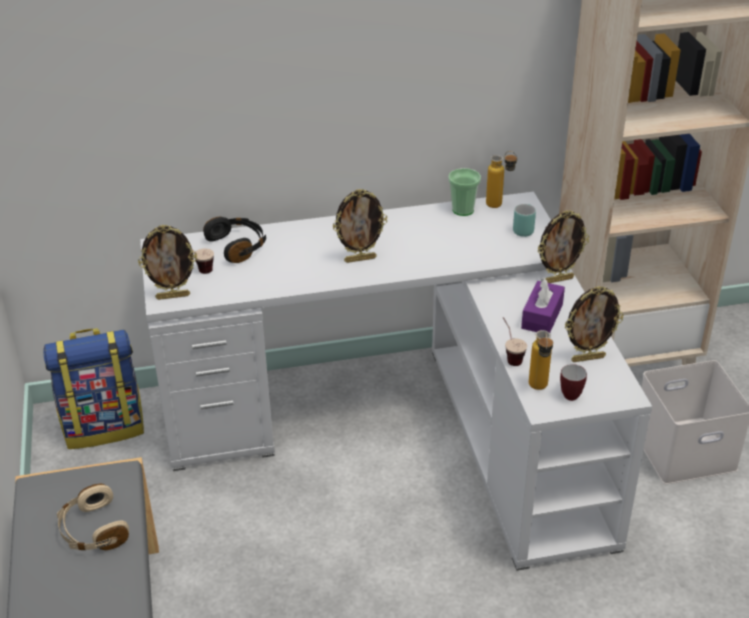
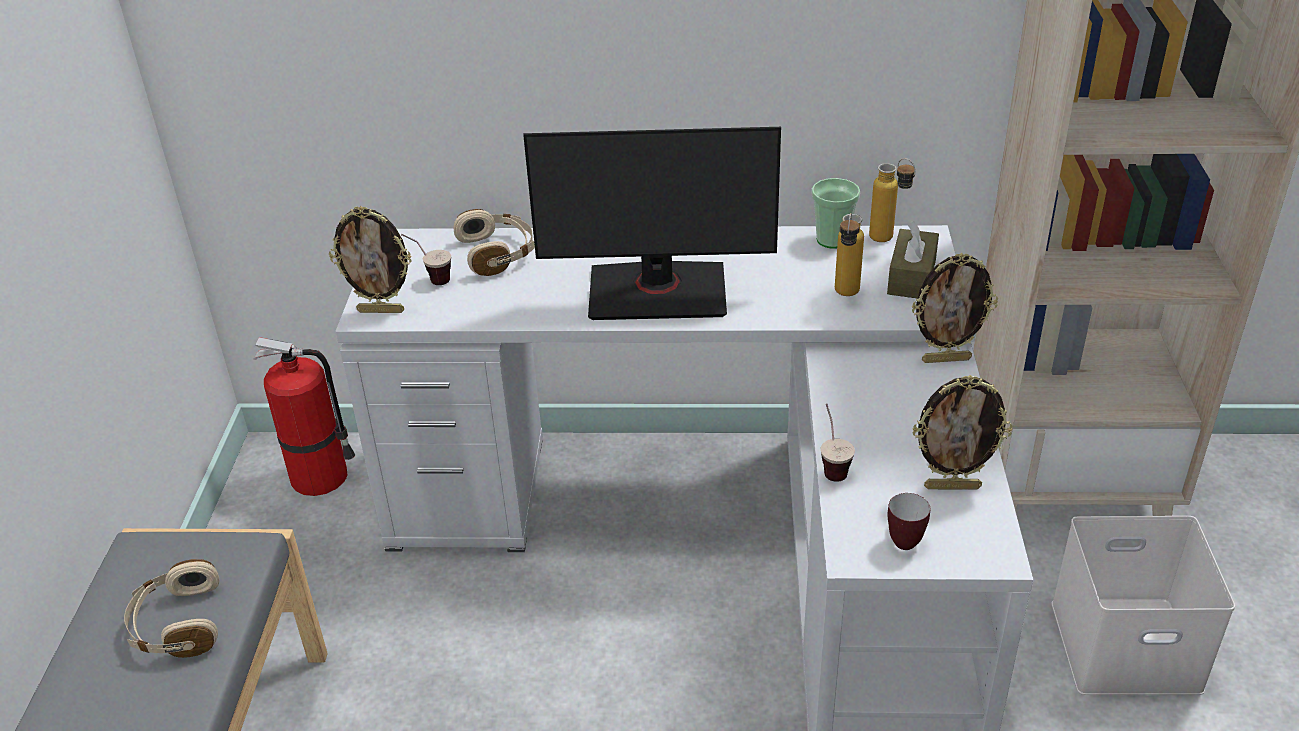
camera: 15 degrees right, 0 degrees up
backpack [43,328,144,449] -> fire extinguisher [253,337,355,496]
black headphones [203,216,266,263] -> beige headphones [454,209,535,276]
picture frame [333,189,387,263] -> monitor [523,127,781,320]
turquoise mug [513,204,536,237] -> brown tissue box [887,221,939,299]
purple tissue box [521,278,565,333] -> none
bottle [529,330,553,390] -> bottle moved to [835,213,864,296]

